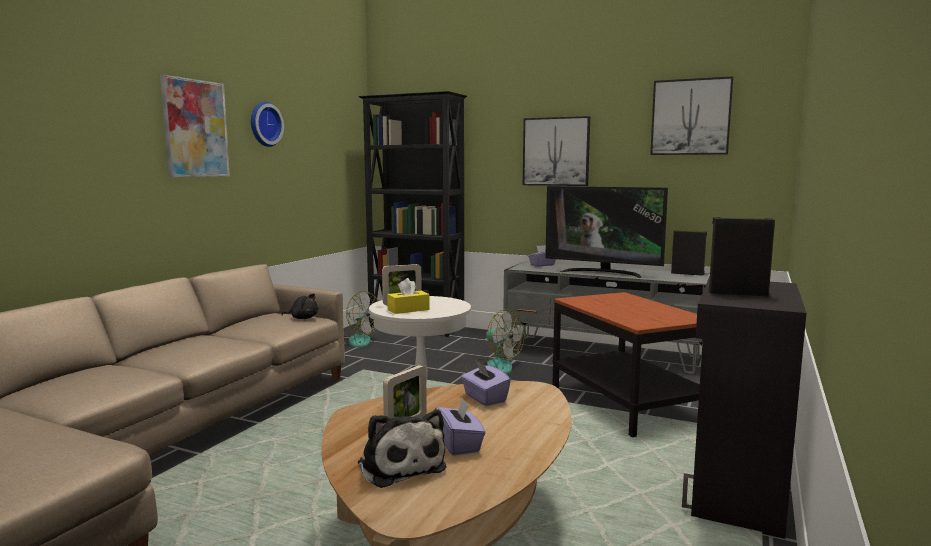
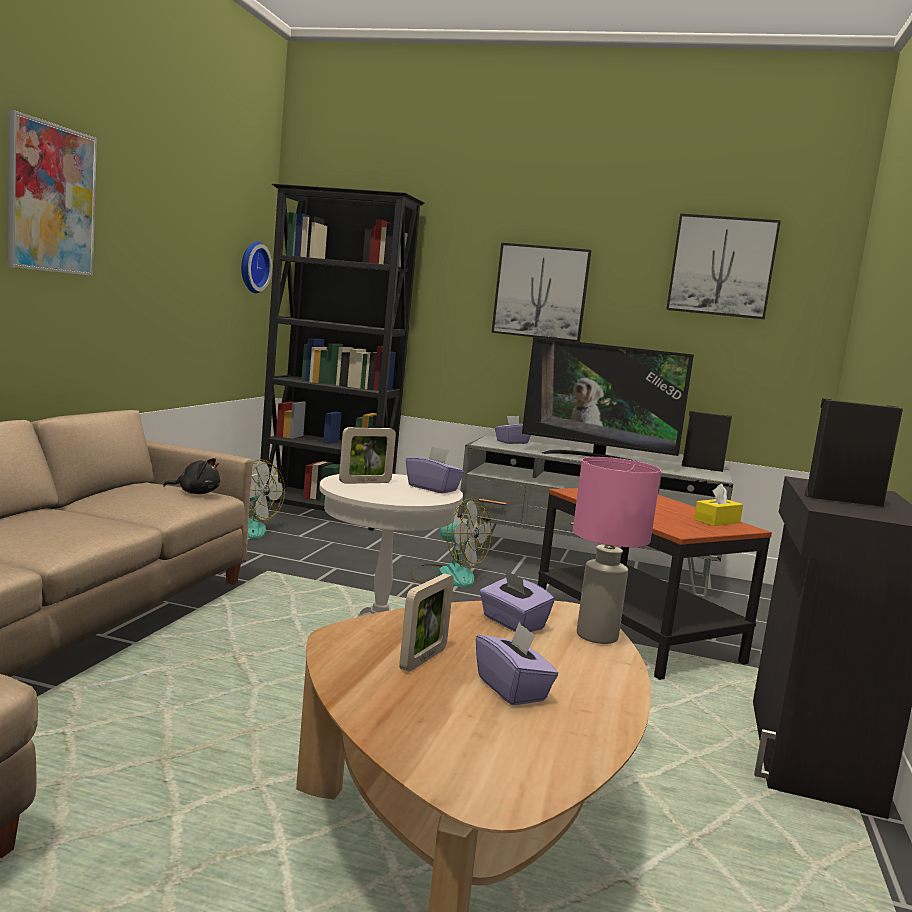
camera: 10 degrees left, 0 degrees up
wall clock [251,102,284,147] -> wall clock moved to [241,241,272,293]
plush toy [358,409,446,488] -> none
yellow tissue box [387,278,430,314] -> yellow tissue box moved to [694,484,743,526]
none -> purple tissue box [406,446,464,493]
none -> pink table lamp [573,457,661,644]

